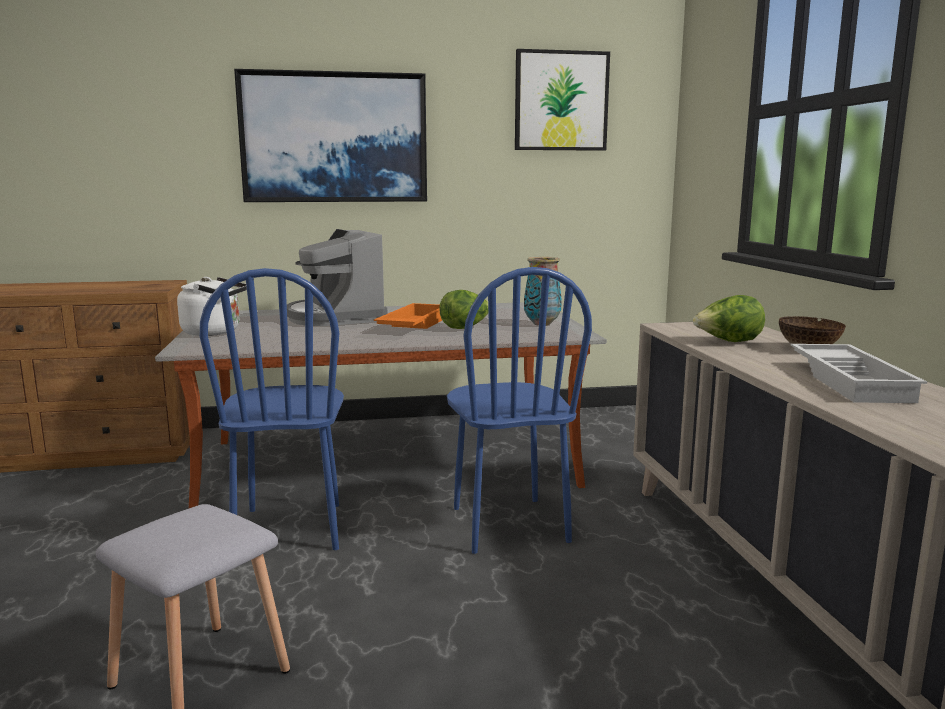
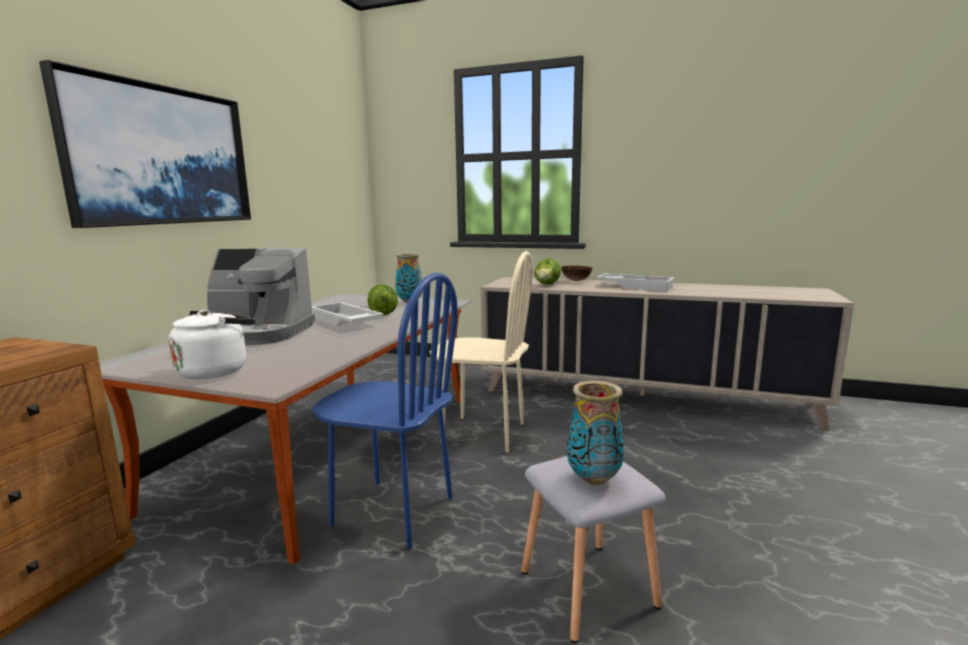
camera: 60 degrees left, 0 degrees up
orange tray [374,303,442,329] -> white tray [312,302,384,326]
blue chair [447,267,592,554] -> beige chair [430,251,533,452]
picture [515,49,610,151] -> none
none -> vase [567,381,624,485]

